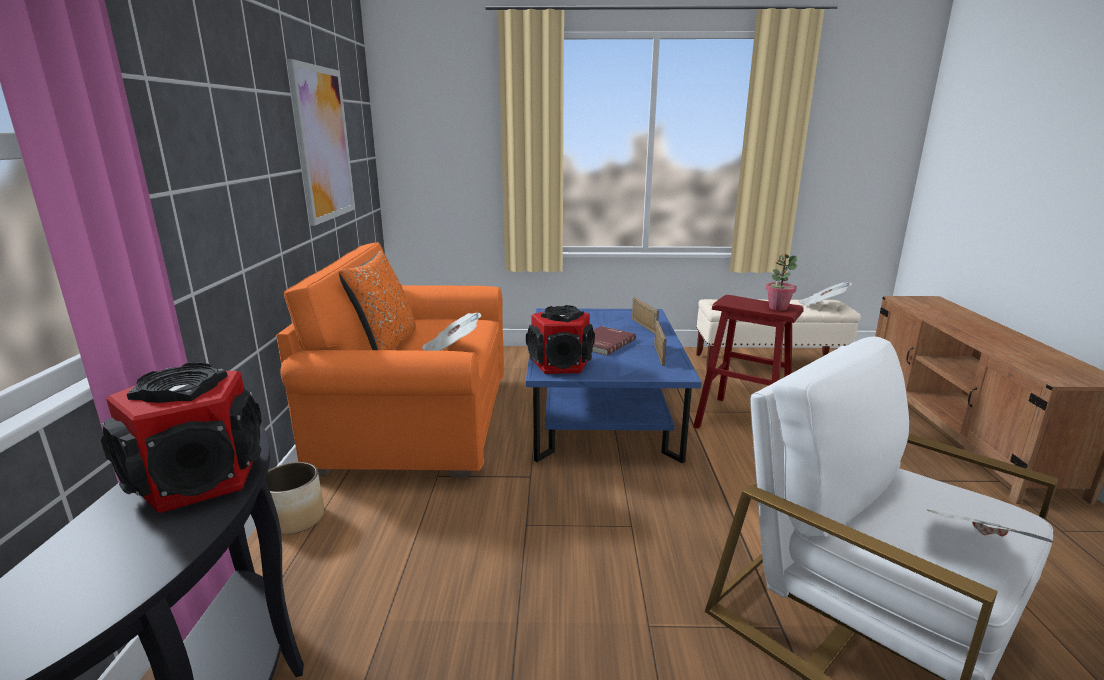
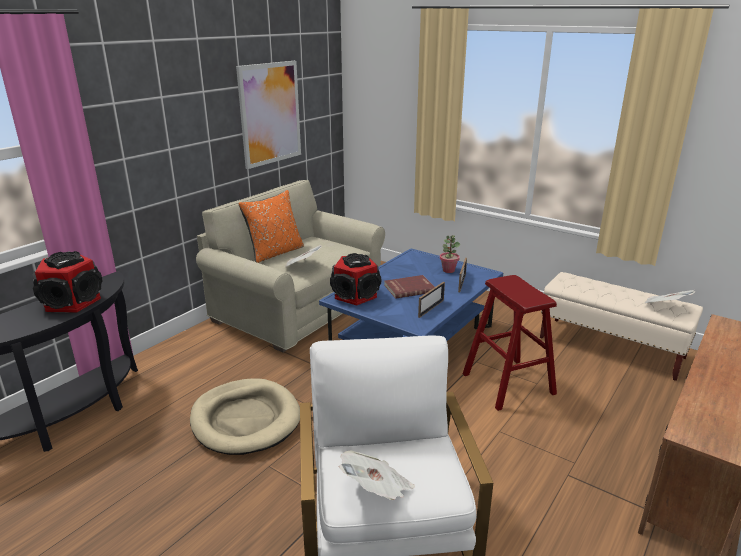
camera: 35 degrees right, 5 degrees up
planter [265,462,324,535] -> none
orange sofa [276,242,504,478] -> beige sofa [196,180,385,352]
potted plant [766,254,797,311] -> potted plant moved to [440,235,460,273]
none -> beige dog bed [190,379,300,455]

